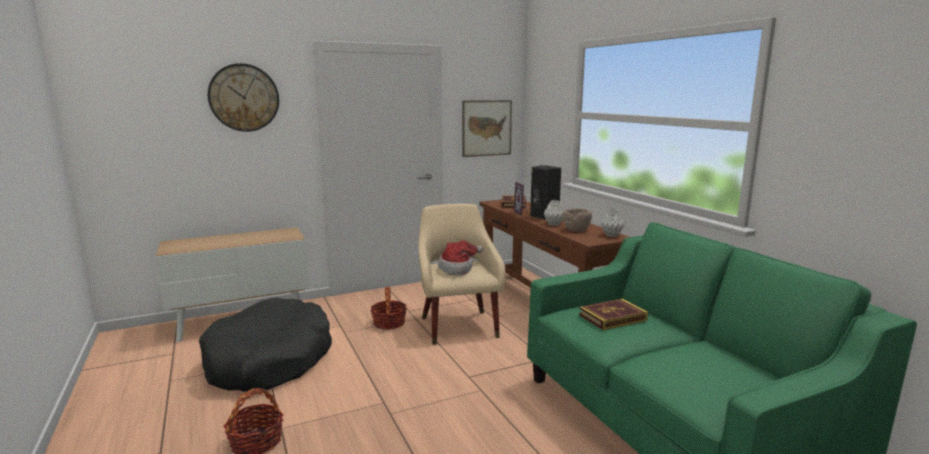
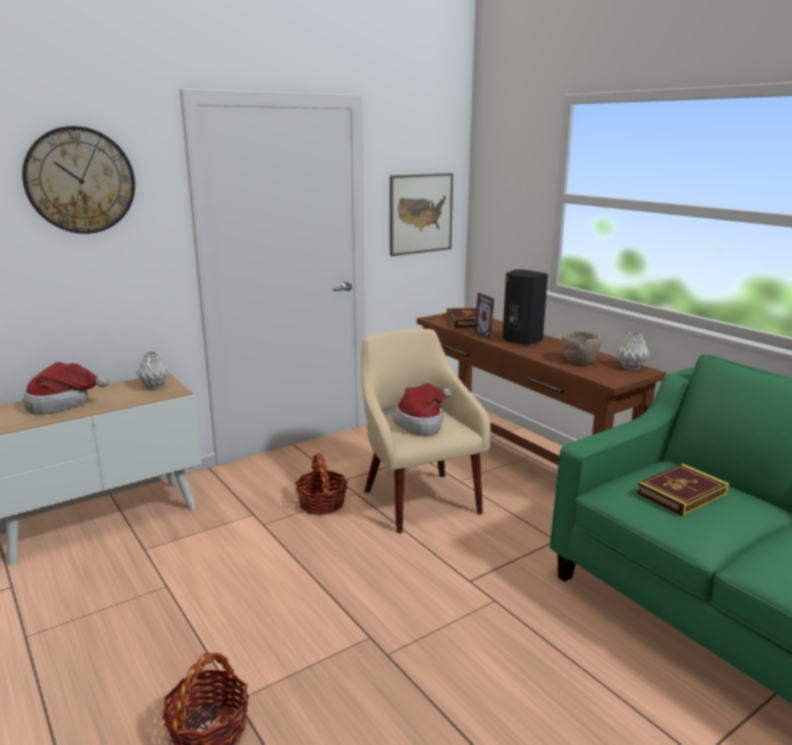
camera: 10 degrees left, 5 degrees up
black dog bed [199,297,332,392] -> none
grey vase [544,200,564,226] -> grey vase moved to [137,351,170,389]
none -> hat [24,362,109,414]

